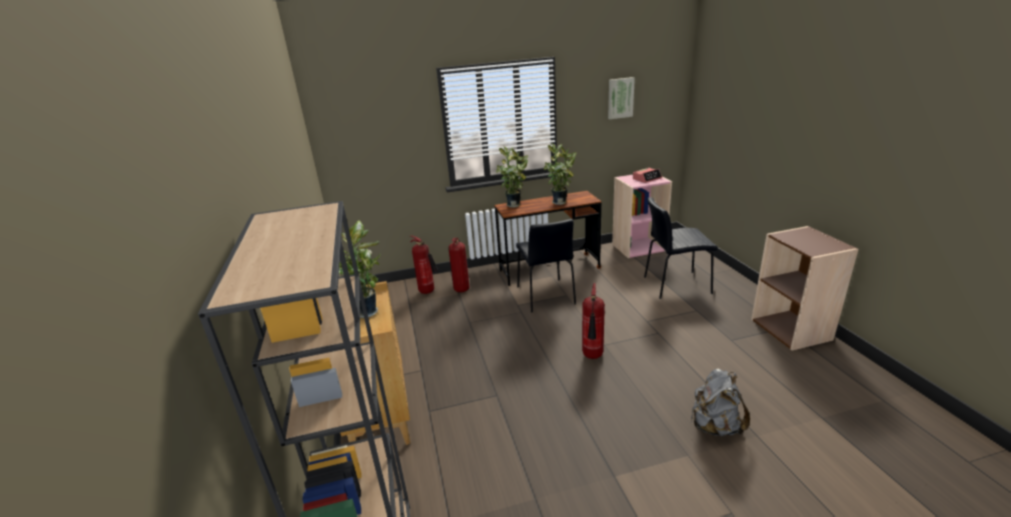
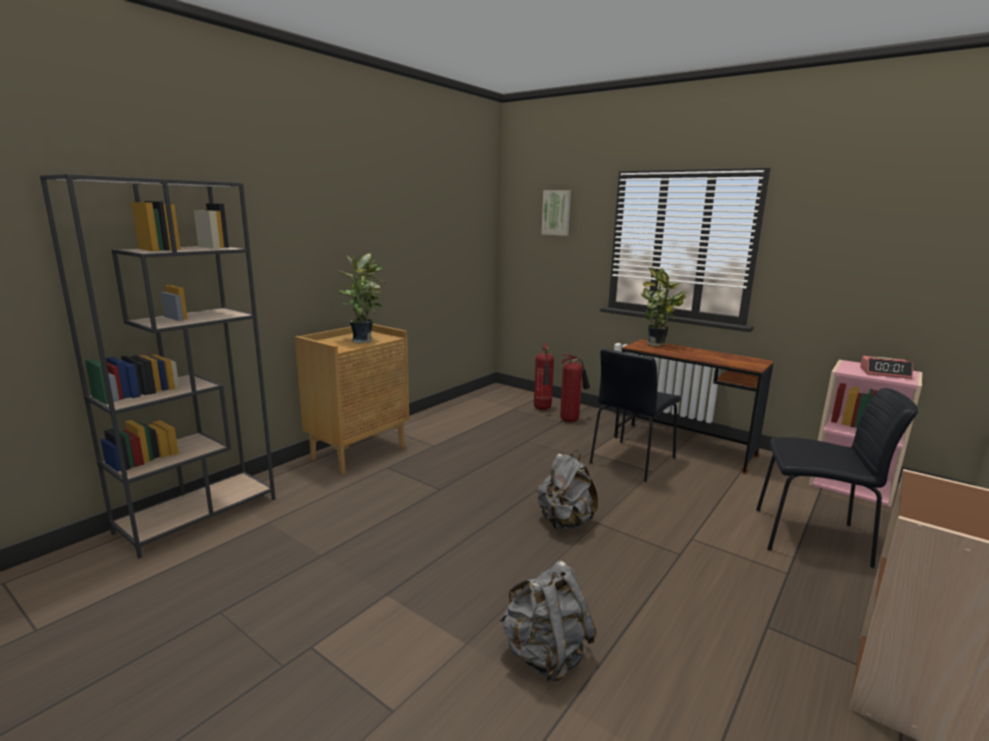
camera: 50 degrees right, 10 degrees down
potted plant [544,143,577,205] -> none
fire extinguisher [582,283,605,359] -> grey backpack [538,450,598,529]
picture [608,77,635,119] -> picture moved to [542,190,571,236]
black chair [644,197,718,299] -> black chair turned 150 degrees clockwise [756,388,918,568]

